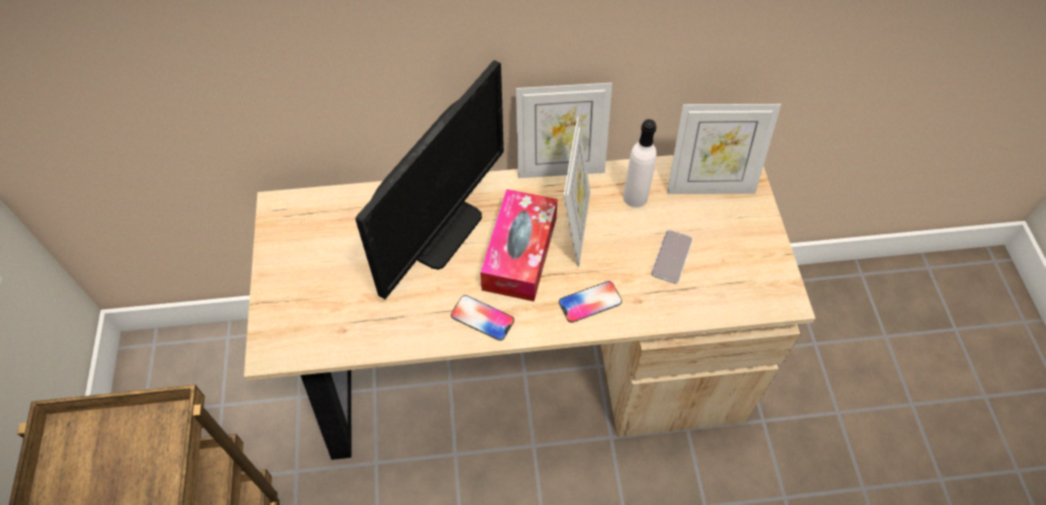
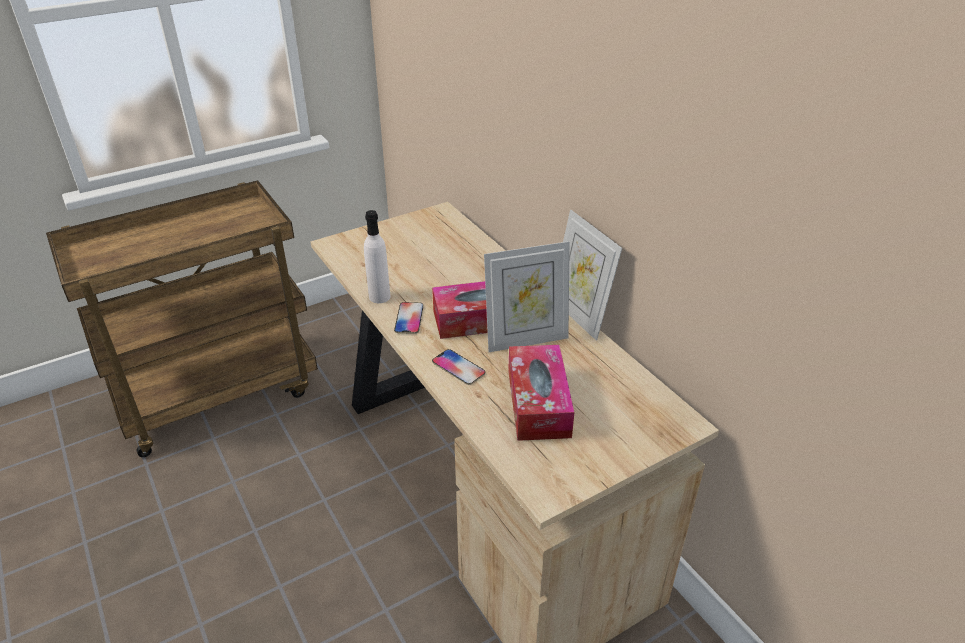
camera: 65 degrees right, 20 degrees down
monitor [355,60,504,299] -> none
white bottle [623,119,657,208] -> white bottle moved to [364,210,391,303]
phone [651,230,693,283] -> tissue box [508,345,575,441]
picture frame [667,104,781,194] -> none

